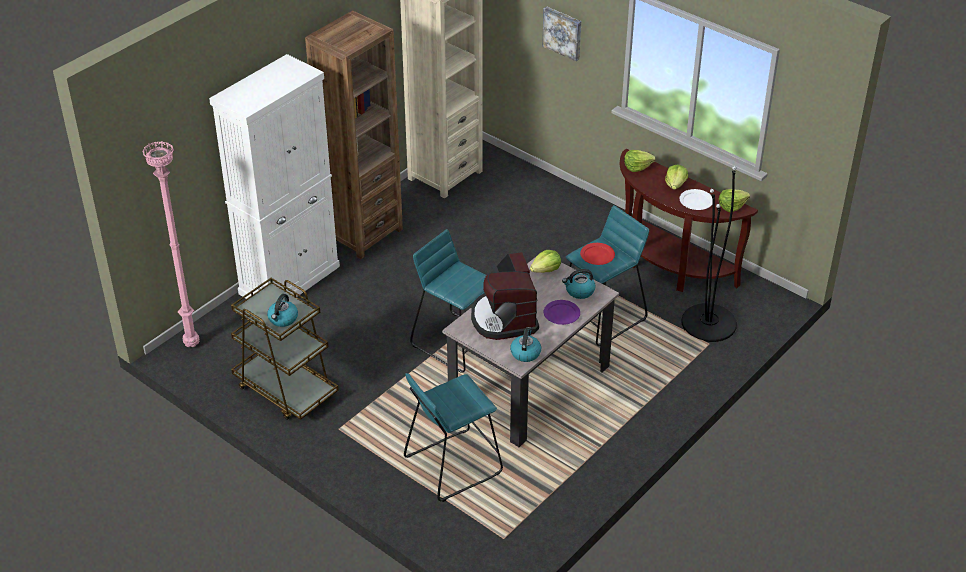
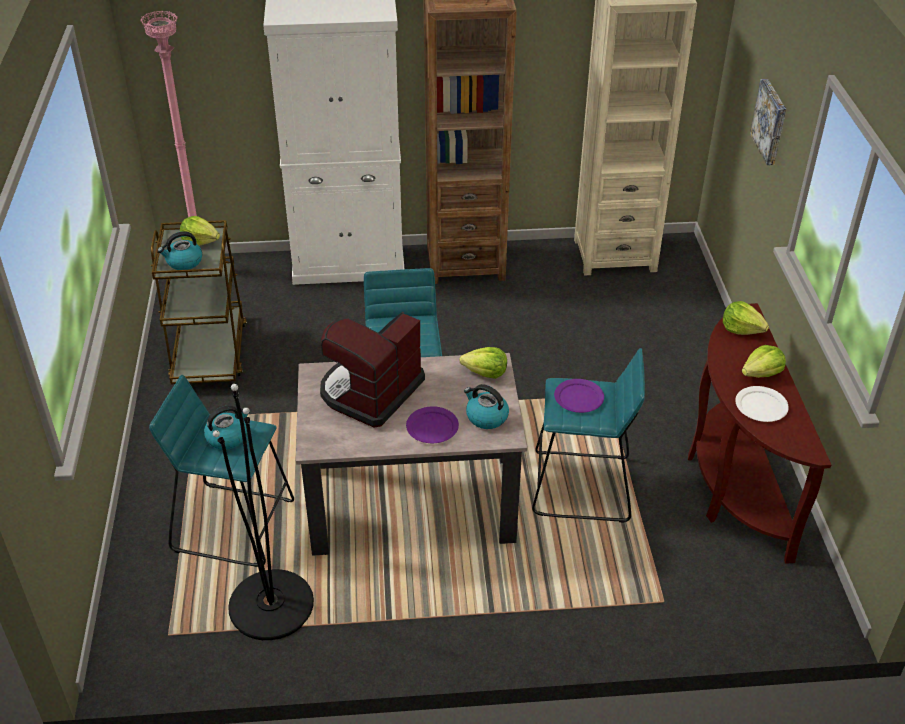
camera: 45 degrees right, 0 degrees up
kettle [510,327,541,362] -> kettle moved to [204,405,249,450]
red plate [580,243,615,265] -> purple plate [554,379,604,413]
black floor lamp [681,166,737,342] -> black floor lamp moved to [213,384,314,640]
lettuce [719,189,750,212] -> lettuce moved to [180,216,220,246]

